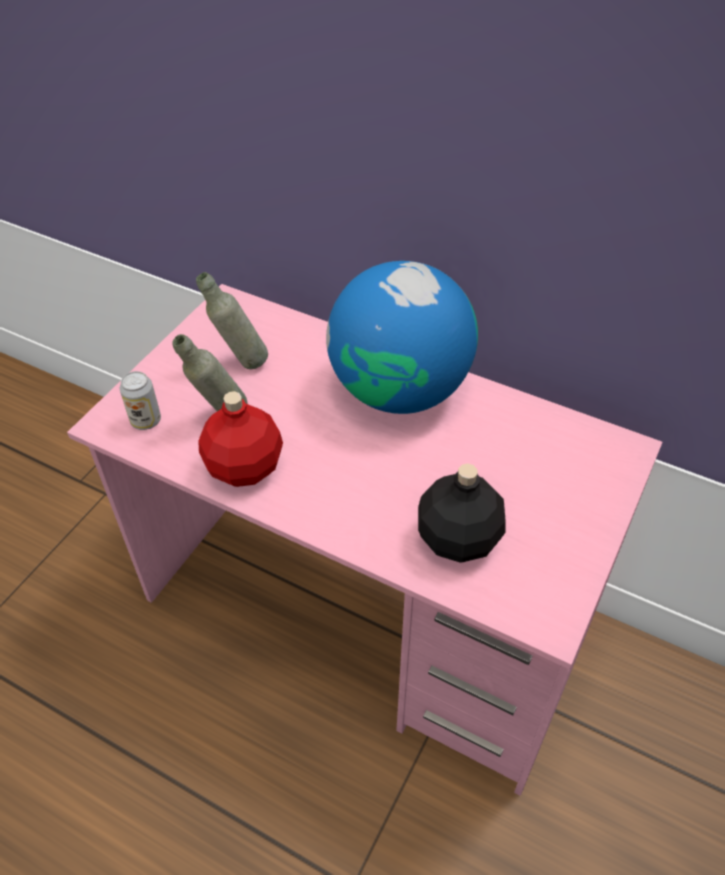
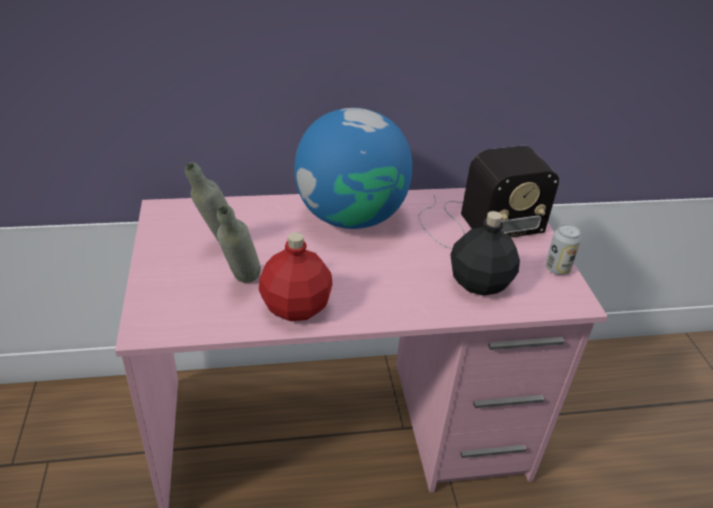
camera: 40 degrees left, 10 degrees down
can [120,371,161,430] -> can moved to [545,224,581,275]
none -> radio [419,146,559,249]

